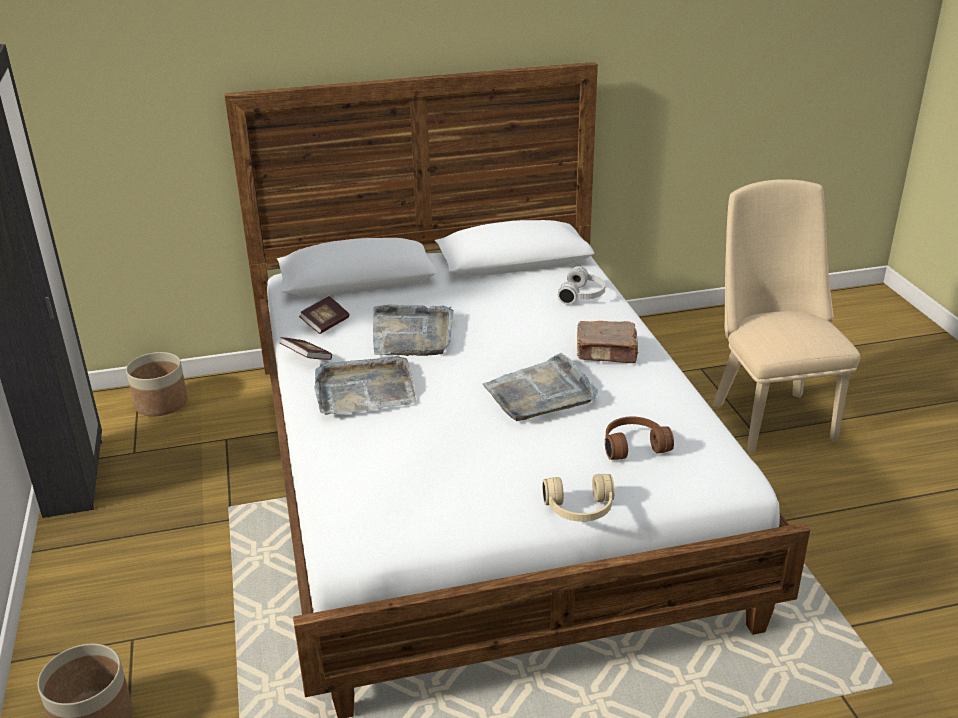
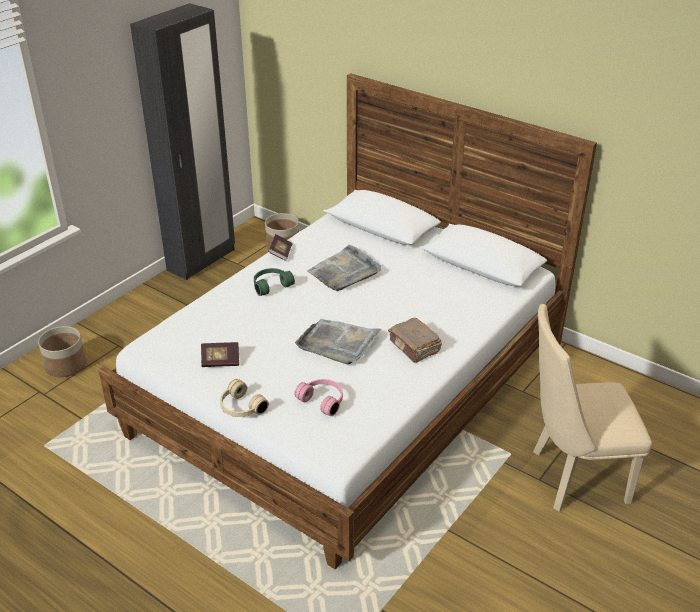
camera: 50 degrees right, 5 degrees up
book [299,296,349,334] -> book moved to [201,342,239,367]
grey tray [314,356,416,415] -> green headphones [254,268,295,296]
white headphones [558,266,606,304] -> none
brown headphones [605,416,674,460] -> pink headphones [294,379,343,416]
beige chair [713,179,860,453] -> beige chair turned 135 degrees counterclockwise [533,304,652,512]

